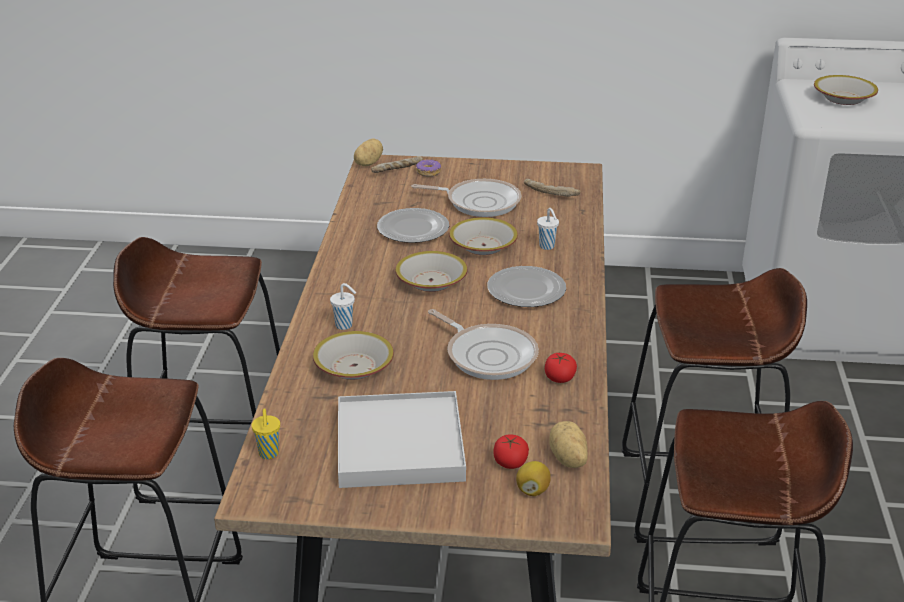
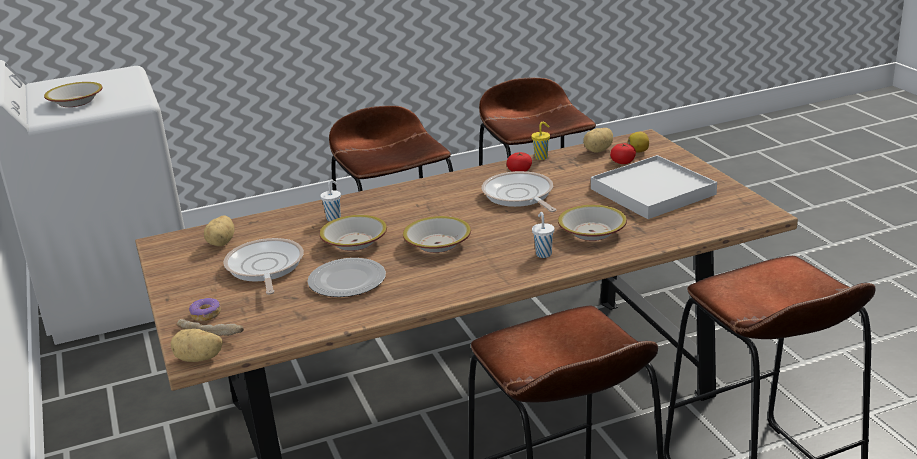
camera: 115 degrees left, 5 degrees down
yellow cup [251,408,280,459] -> yellow cup moved to [531,122,550,160]
frying pan [428,309,539,380] -> frying pan turned 45 degrees counterclockwise [482,171,556,212]
plate [487,266,566,307] -> none
bread [524,179,580,197] -> potato [204,215,235,246]

